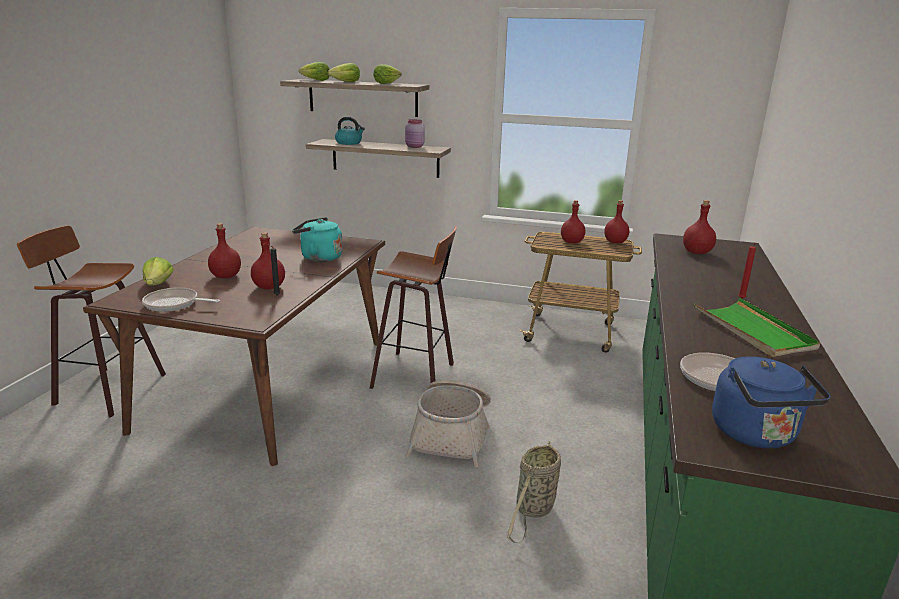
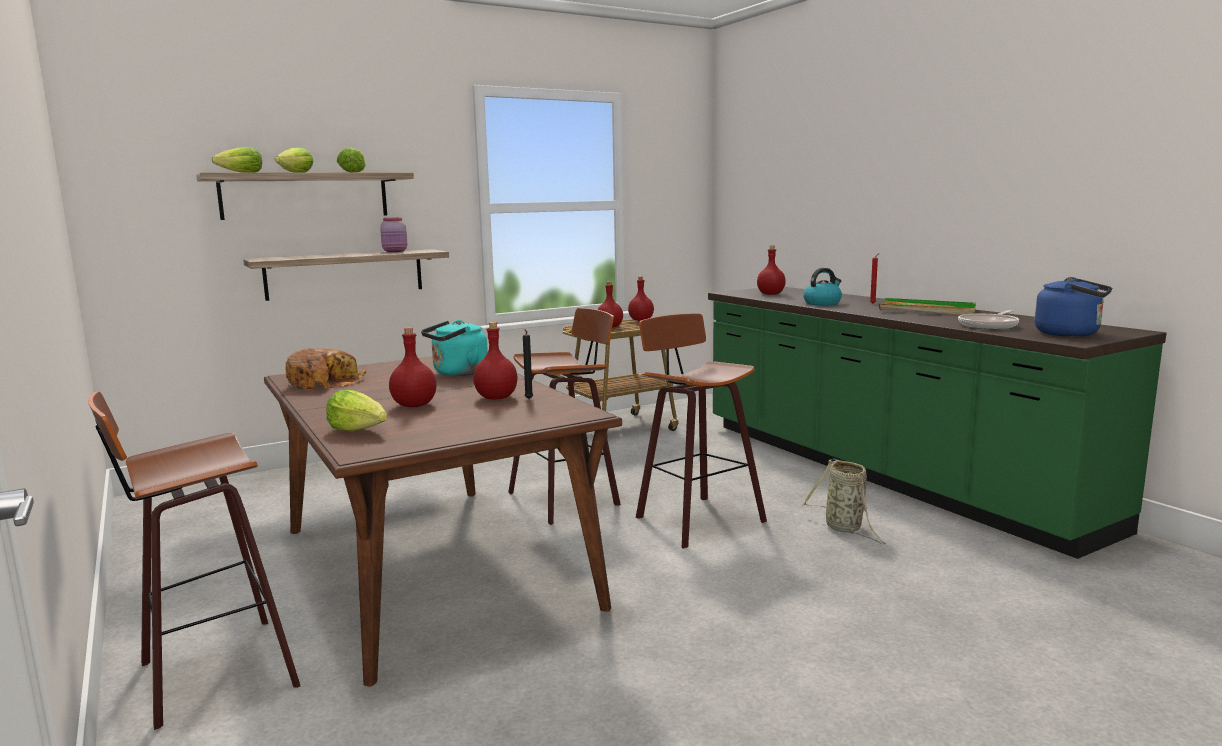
camera: 45 degrees left, 10 degrees down
frying pan [142,287,220,312] -> none
kettle [335,117,365,145] -> kettle moved to [803,268,842,305]
basket [405,380,491,468] -> stool [636,313,767,549]
none -> bread [286,348,366,389]

